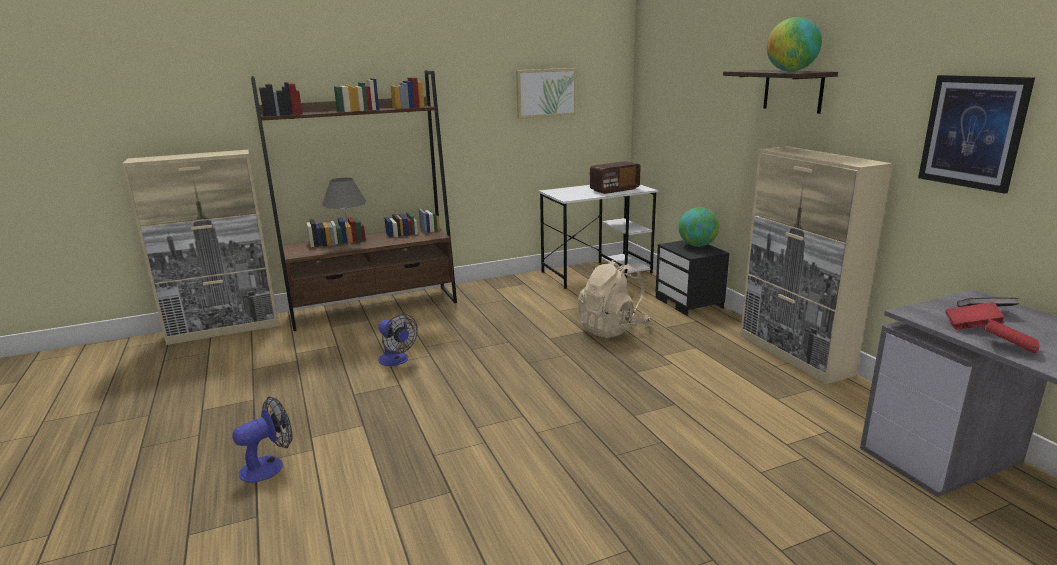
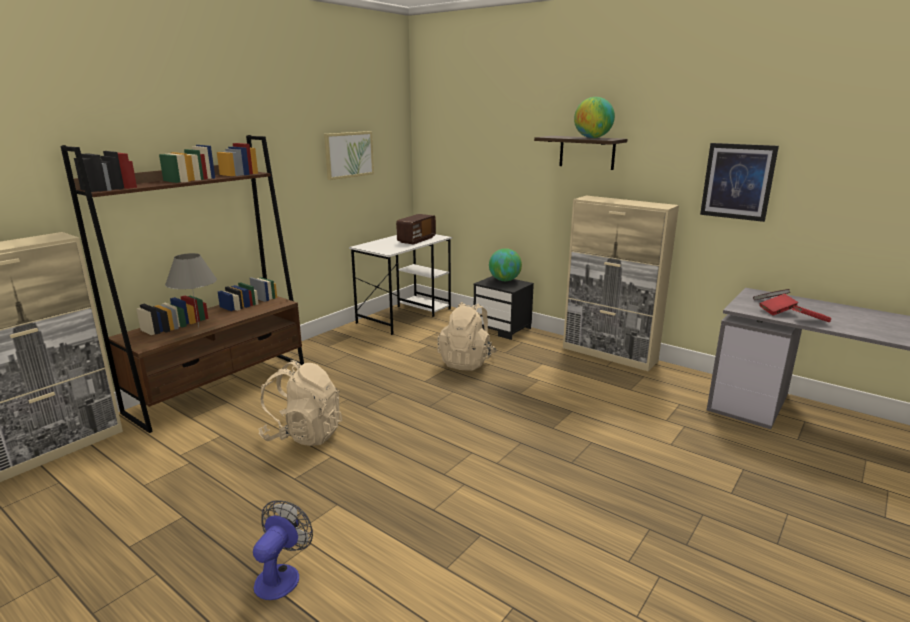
camera: 30 degrees left, 0 degrees up
fan [378,314,418,366] -> beige backpack [258,360,342,446]

